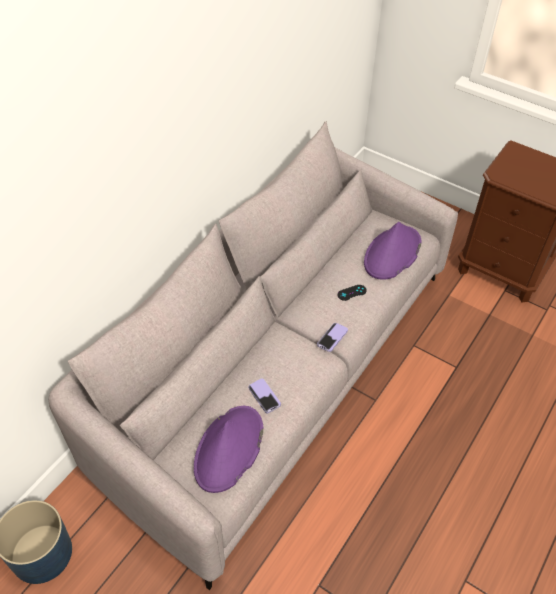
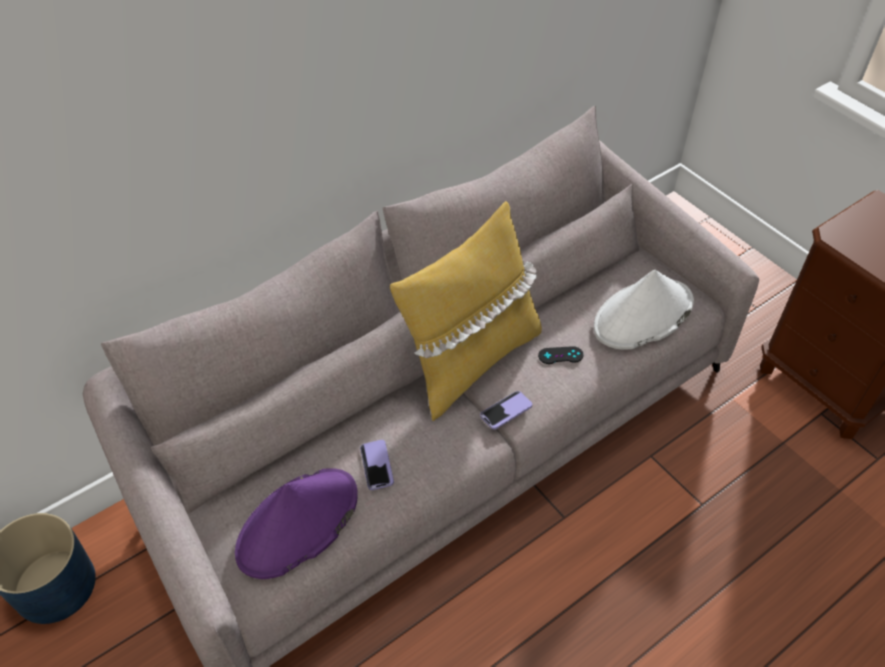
camera: 20 degrees right, 0 degrees up
purple hat [364,222,422,280] -> white hat [594,270,694,350]
none -> yellow pillow [390,201,542,421]

